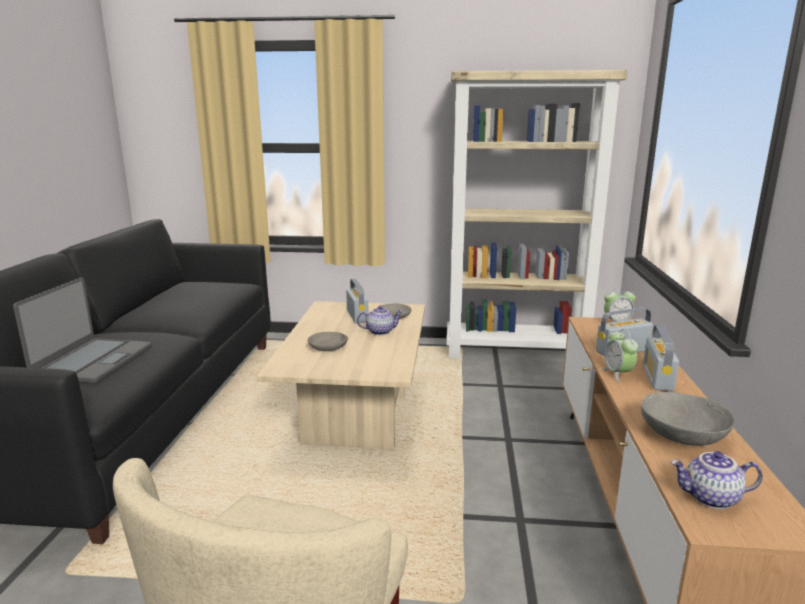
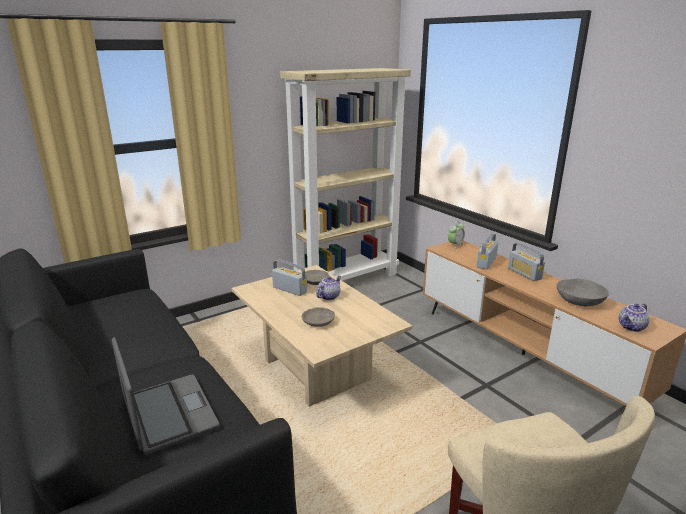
camera: 40 degrees left, 5 degrees up
alarm clock [602,329,638,382] -> none

